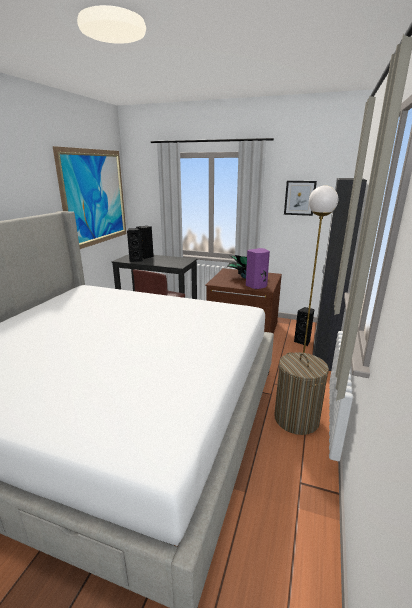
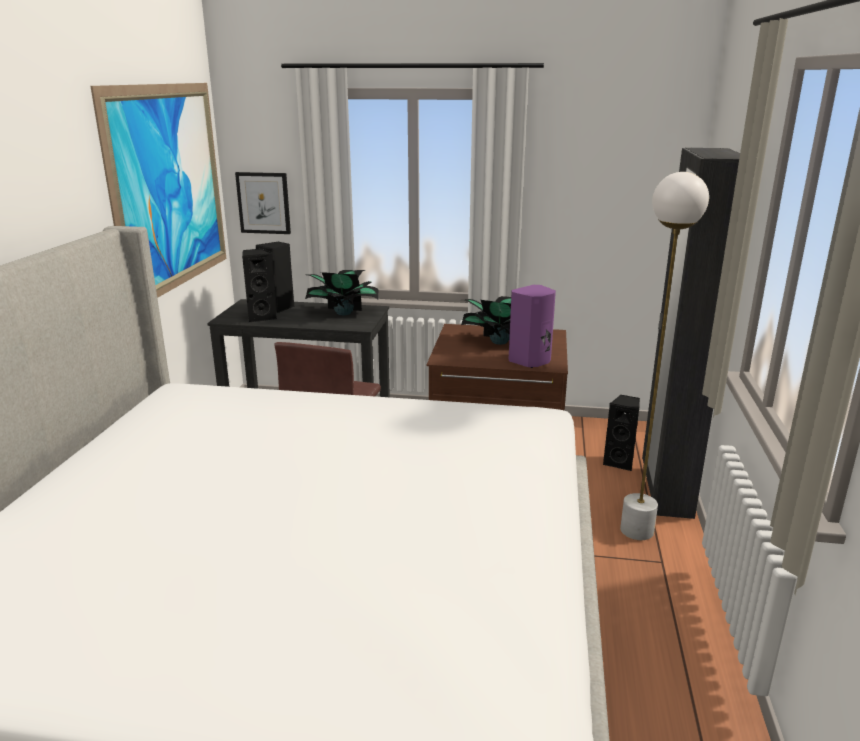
camera: 10 degrees left, 0 degrees up
laundry basket [274,352,329,435] -> none
picture [284,181,317,216] -> picture moved to [235,172,291,234]
none -> potted plant [305,270,378,315]

